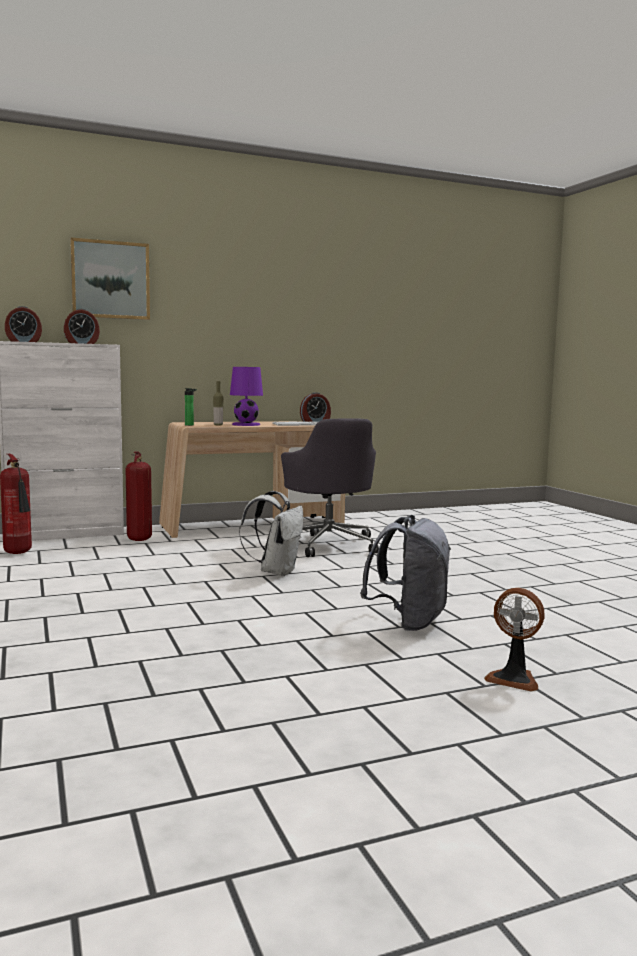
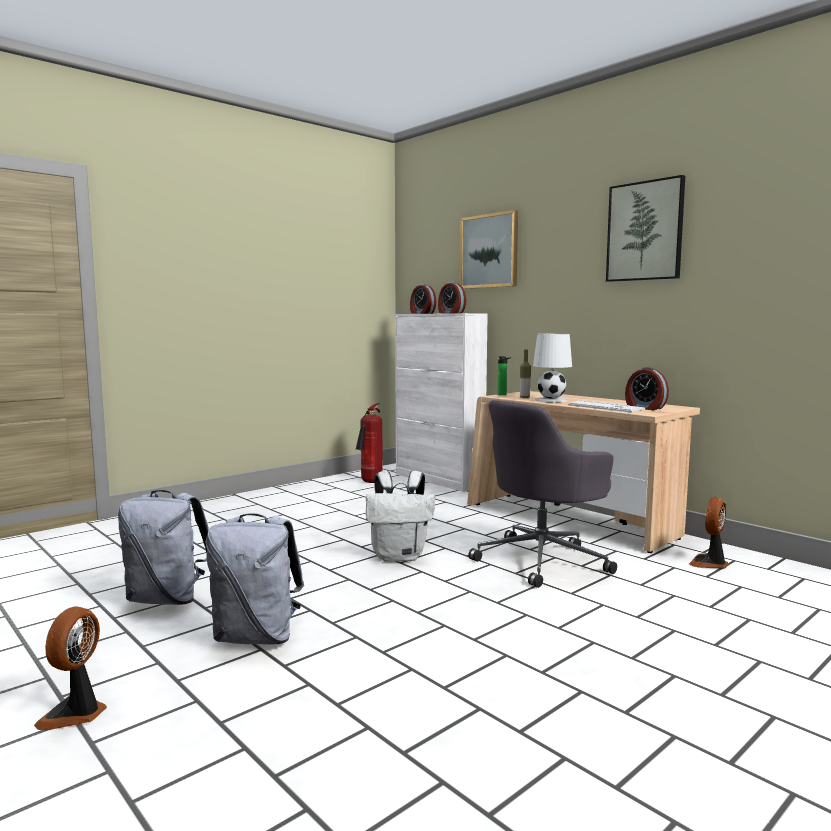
camera: 70 degrees right, 0 degrees up
fire extinguisher [125,452,152,541] -> none
purple table lamp [230,367,263,426] -> white table lamp [533,334,572,403]
none -> grey backpack [118,490,209,605]
none -> picture [606,175,685,282]
none -> fan [689,497,728,568]

